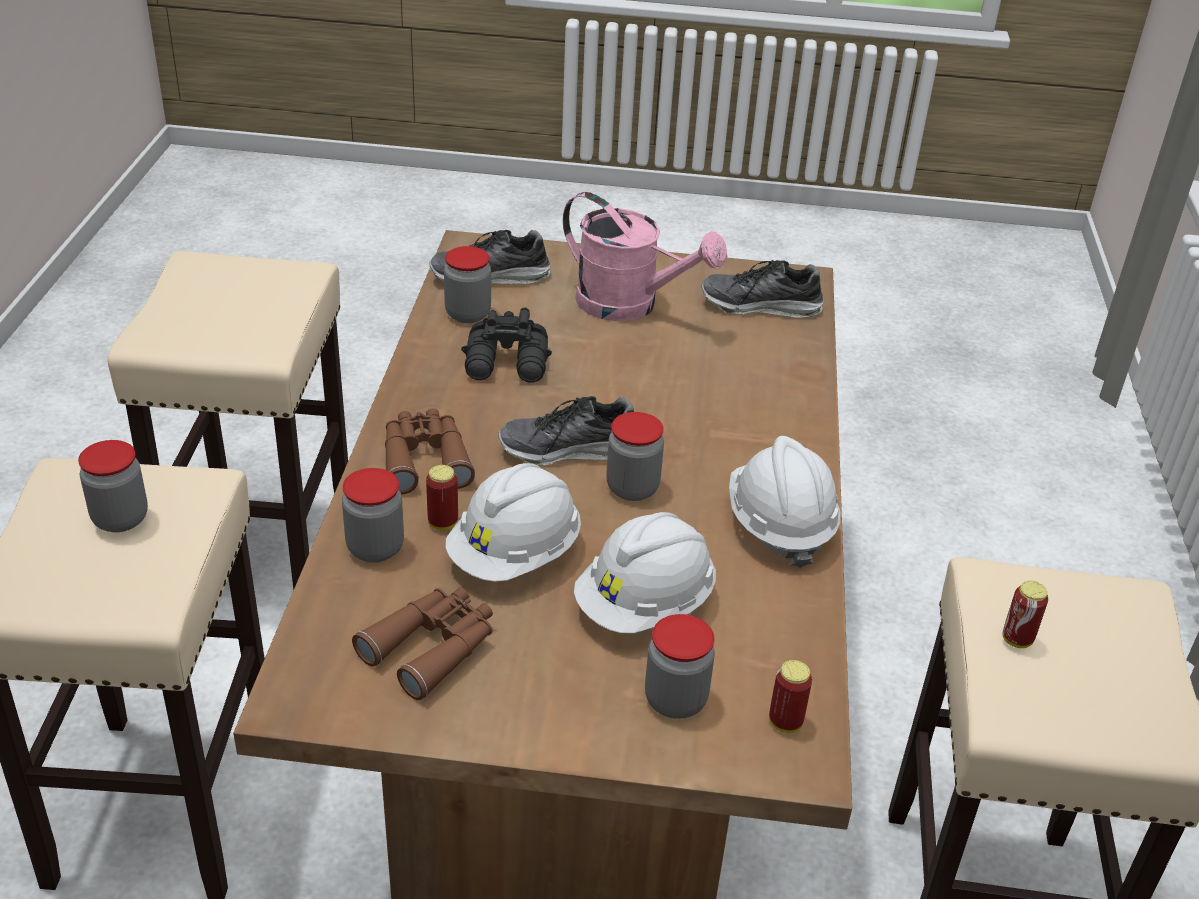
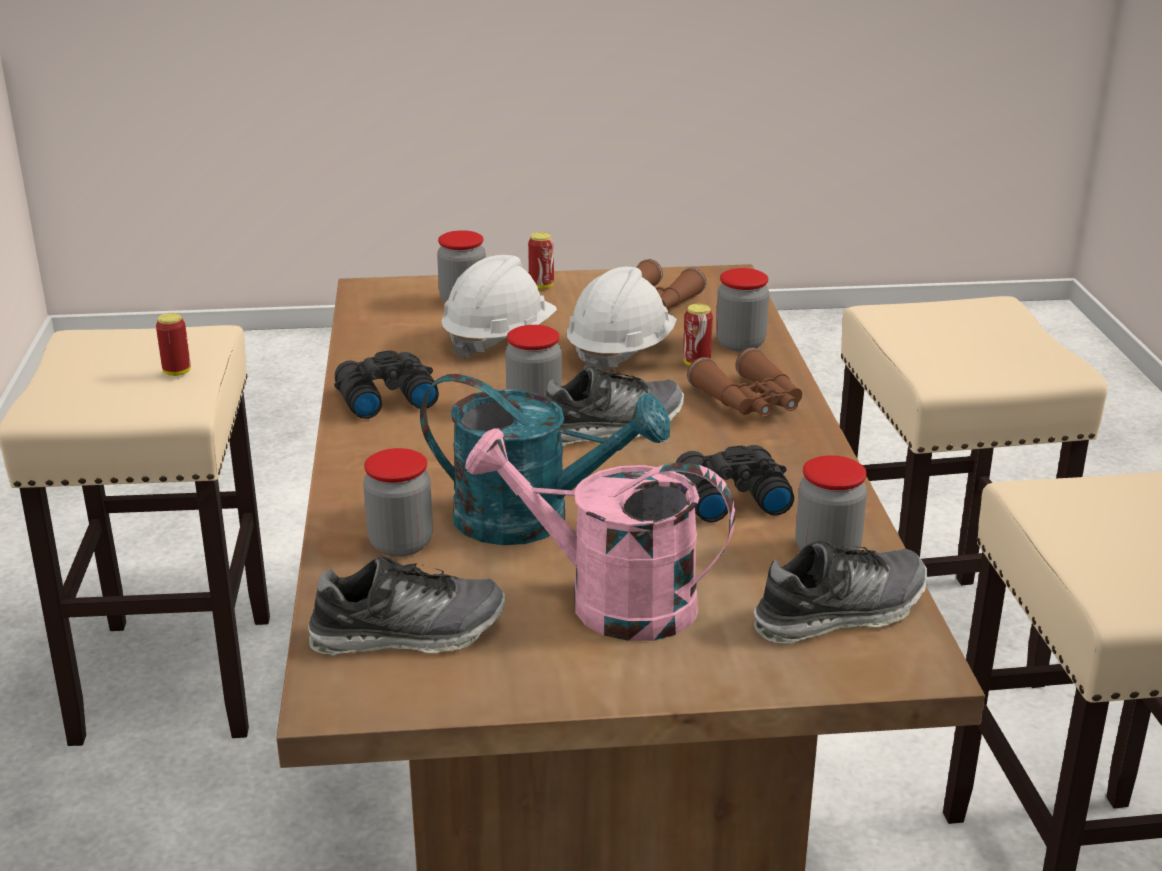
camera: 170 degrees right, 10 degrees down
jar [78,440,148,532] -> jar moved to [363,448,433,557]
white hard hat [729,436,840,568] -> black binoculars [334,350,439,419]
can [769,660,812,733] -> can moved to [528,232,554,289]
none -> turquoise watering can [420,374,670,545]

